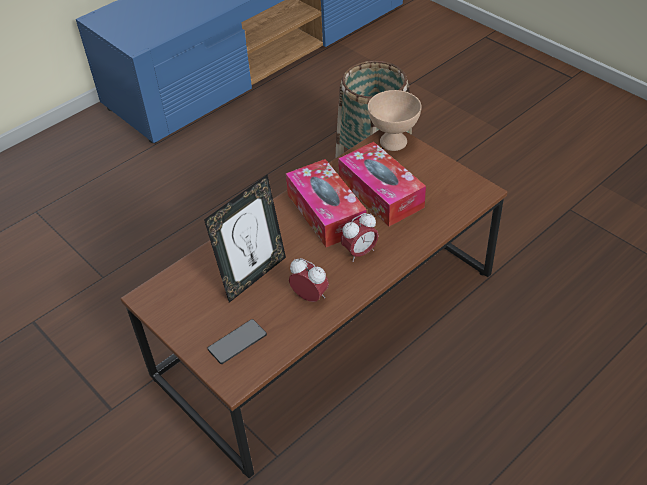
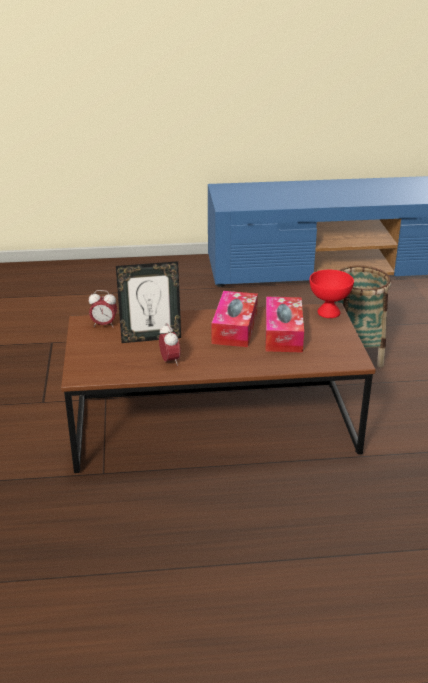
camera: 35 degrees right, 15 degrees down
phone [207,319,267,364] -> none
alarm clock [341,213,379,262] -> alarm clock moved to [89,290,117,327]
beige bowl [368,90,421,151] -> red bowl [309,270,354,318]

